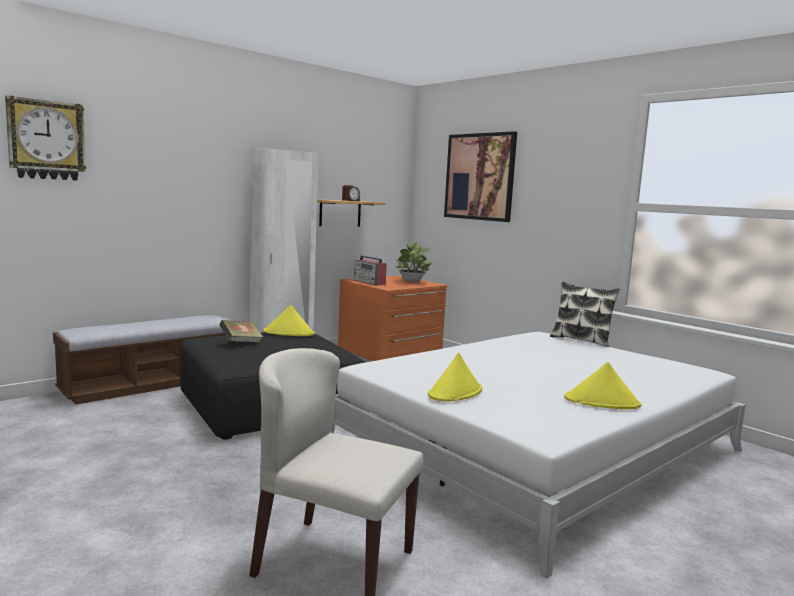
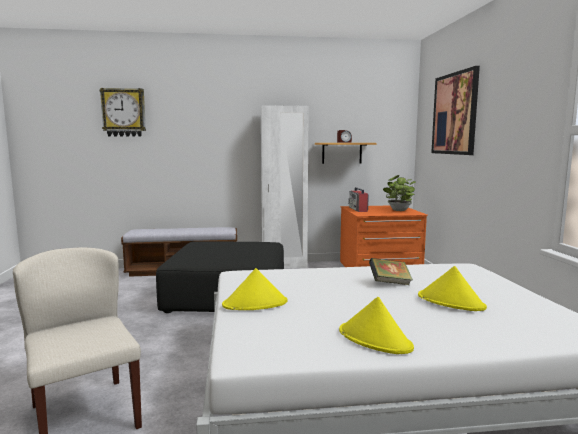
camera: 35 degrees right, 0 degrees up
book [220,320,263,343] -> book moved to [369,258,413,285]
yellow hat [263,305,315,336] -> yellow hat moved to [418,266,487,311]
pillow [550,282,620,347] -> none

